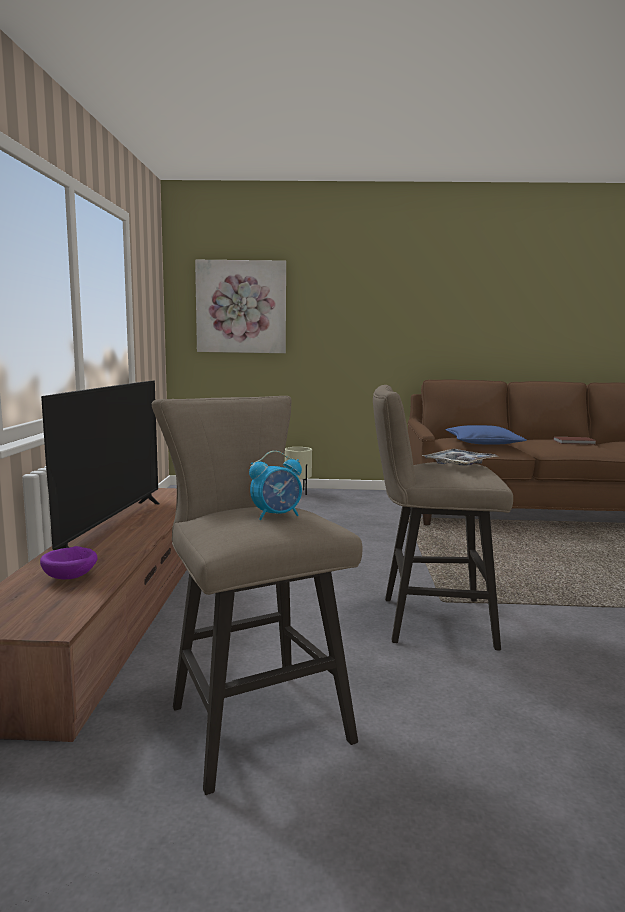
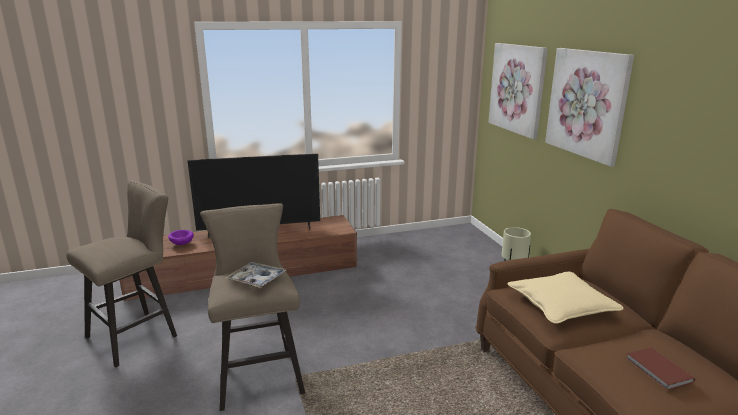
camera: 70 degrees right, 10 degrees up
alarm clock [249,451,302,520] -> none
blue pillow [446,425,527,445] -> beige pillow [508,272,624,323]
none -> picture [545,48,634,167]

